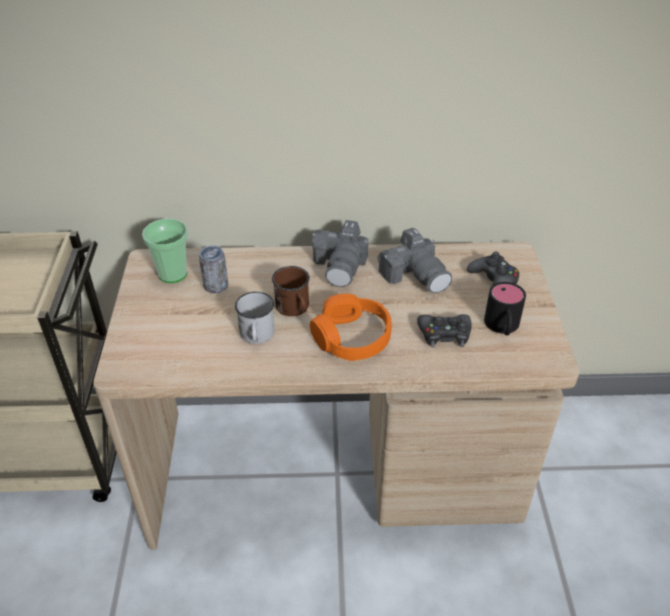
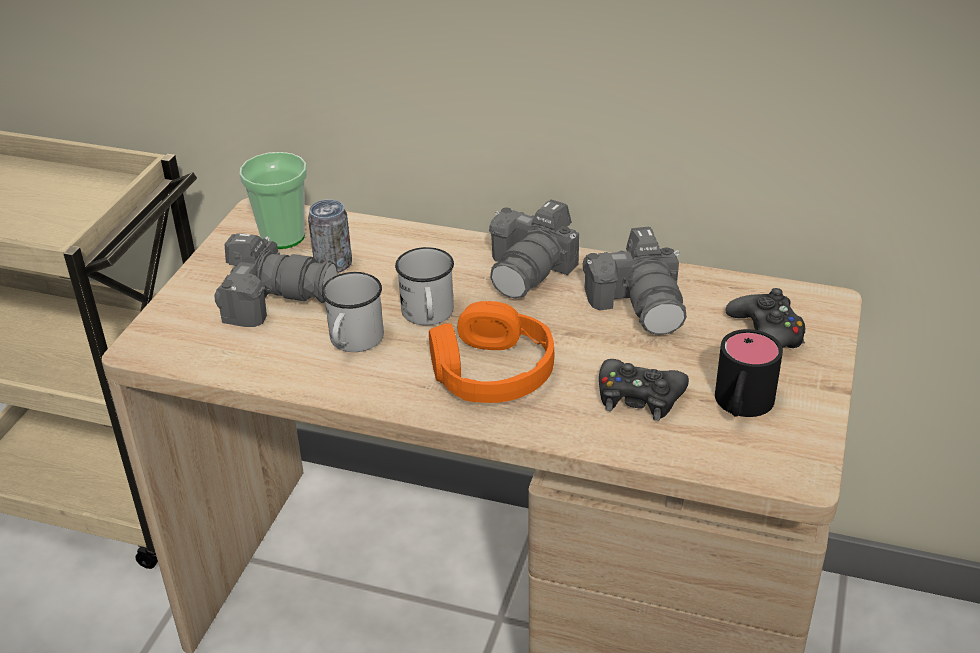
camera: 20 degrees right, 5 degrees down
brown mug [272,266,310,316] -> white mug [395,247,454,325]
none -> camera [215,233,338,327]

